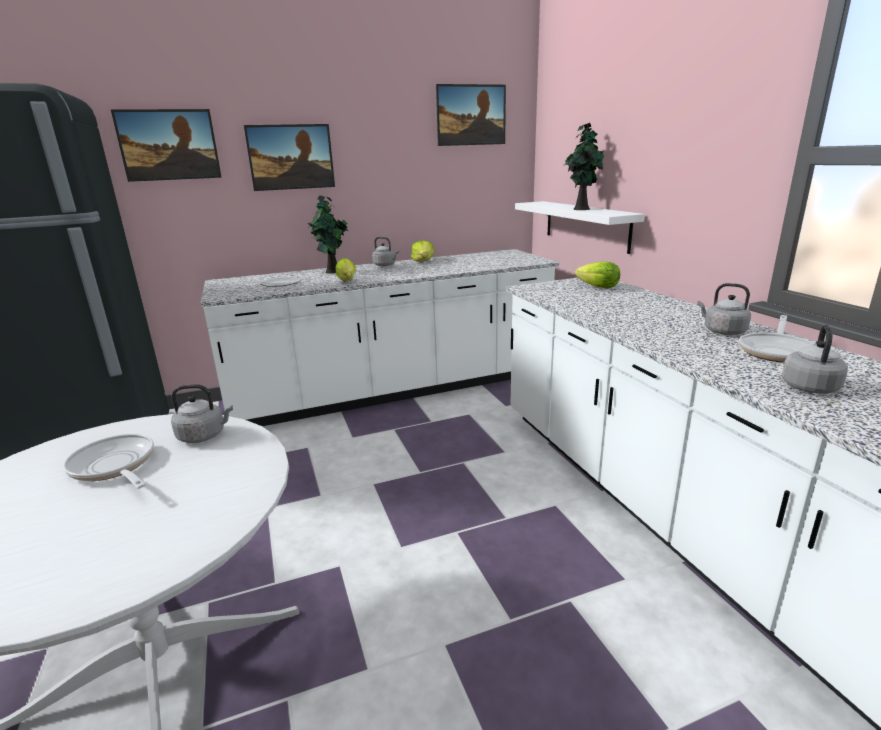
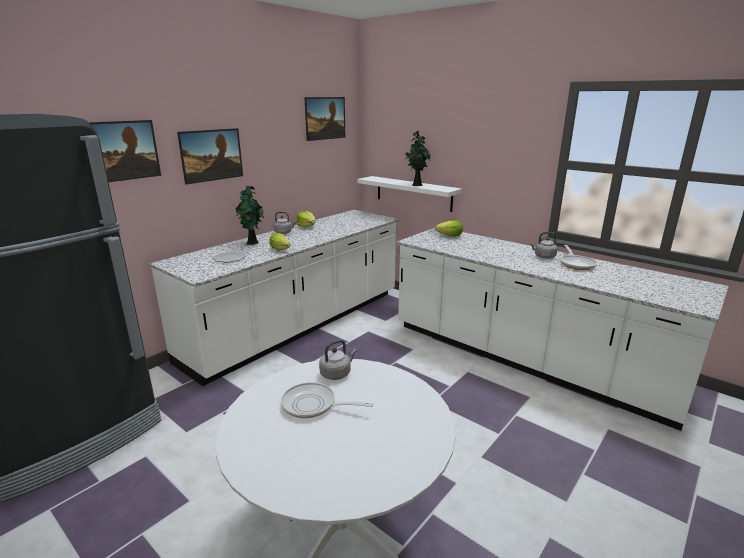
camera: 30 degrees left, 0 degrees up
grey kettle [782,325,848,394] -> none

